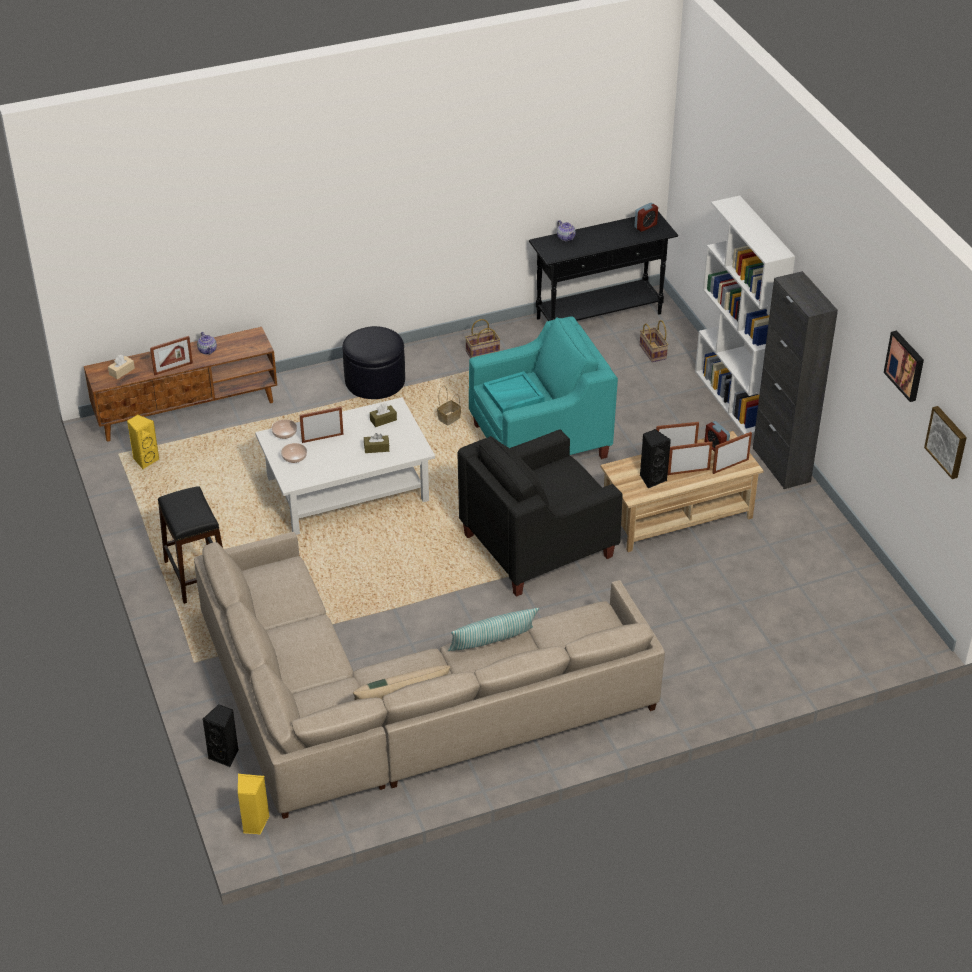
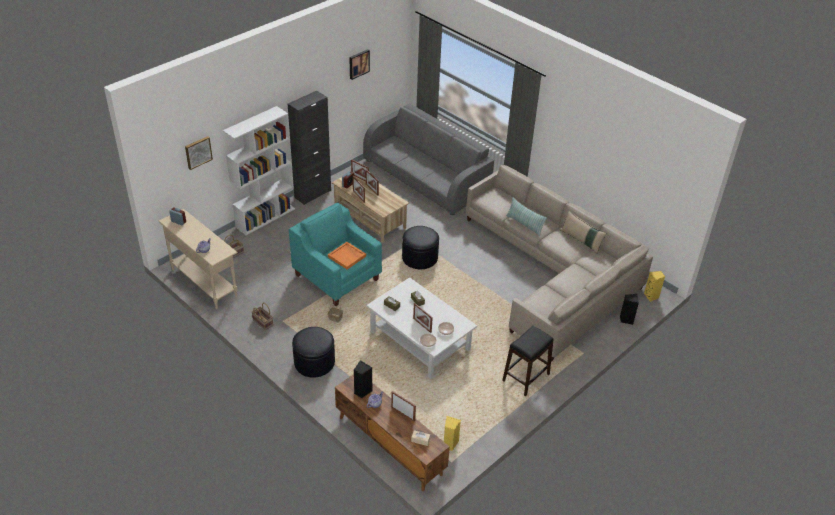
camera: 115 degrees left, 0 degrees up
black armchair [457,429,623,597] -> black ottoman [402,226,439,269]
turquoise tray [483,371,544,414] -> orange tray [328,242,366,269]
black console table [529,212,678,321] -> beige console table [158,209,238,309]
black speaker [640,429,671,488] -> black speaker moved to [354,360,372,398]
picture [924,406,967,479] -> picture moved to [185,136,213,170]
none -> grey sofa [363,104,494,215]

